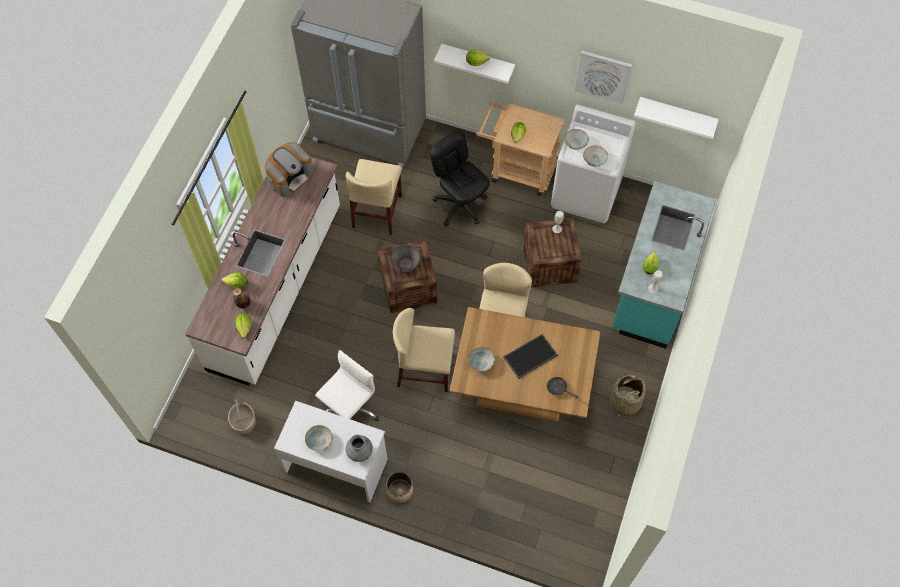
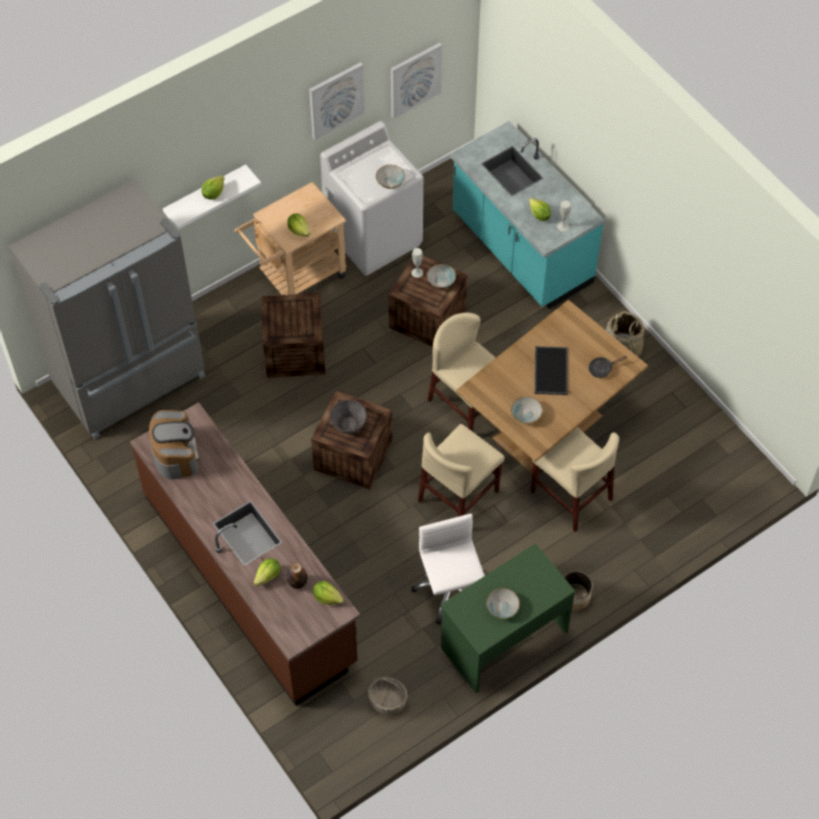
camera: 55 degrees left, 5 degrees down
white counter [185,157,340,386] -> brown counter [130,402,360,706]
white desk [274,401,387,503] -> green desk [440,543,575,693]
beige chair [346,159,402,235] -> beige chair moved to [531,427,619,532]
grey vase [346,435,373,462] -> none
black office chair [430,132,490,226] -> crate [261,293,325,378]
bowl [564,129,589,150] -> bowl moved to [427,264,456,288]
white shelf [634,97,719,139] -> picture [391,43,442,119]

